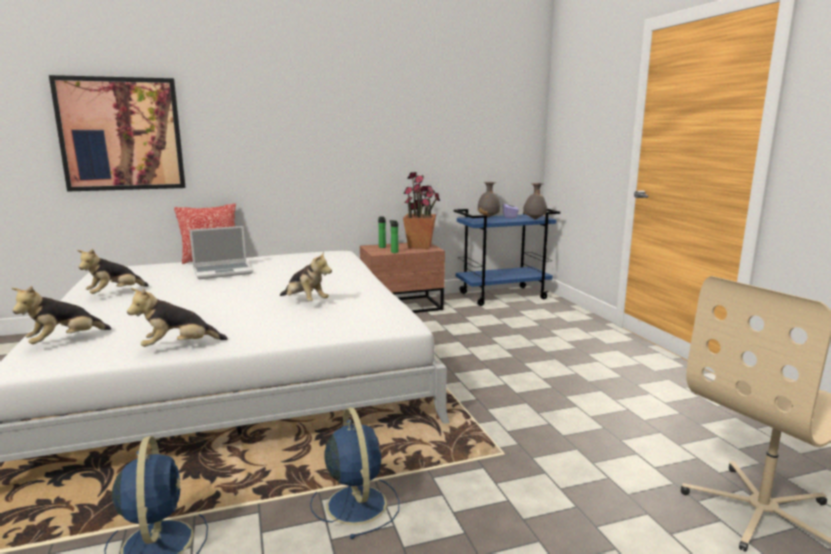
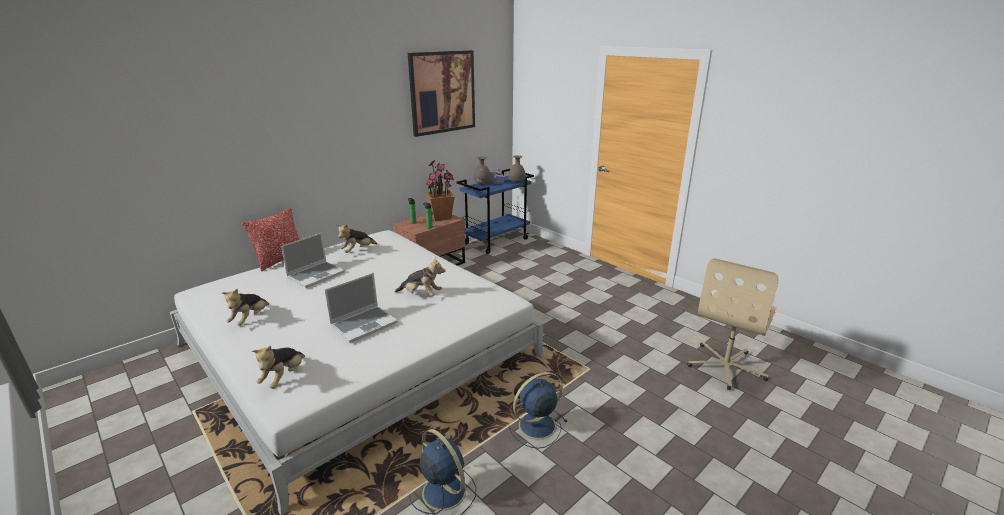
camera: 25 degrees left, 10 degrees up
picture [49,75,186,192] -> picture moved to [408,50,475,137]
plush toy [127,288,228,347] -> plush toy moved to [337,224,377,253]
blue fan [310,408,399,539] -> blue fan turned 75 degrees counterclockwise [509,372,567,449]
none -> laptop [325,273,398,343]

